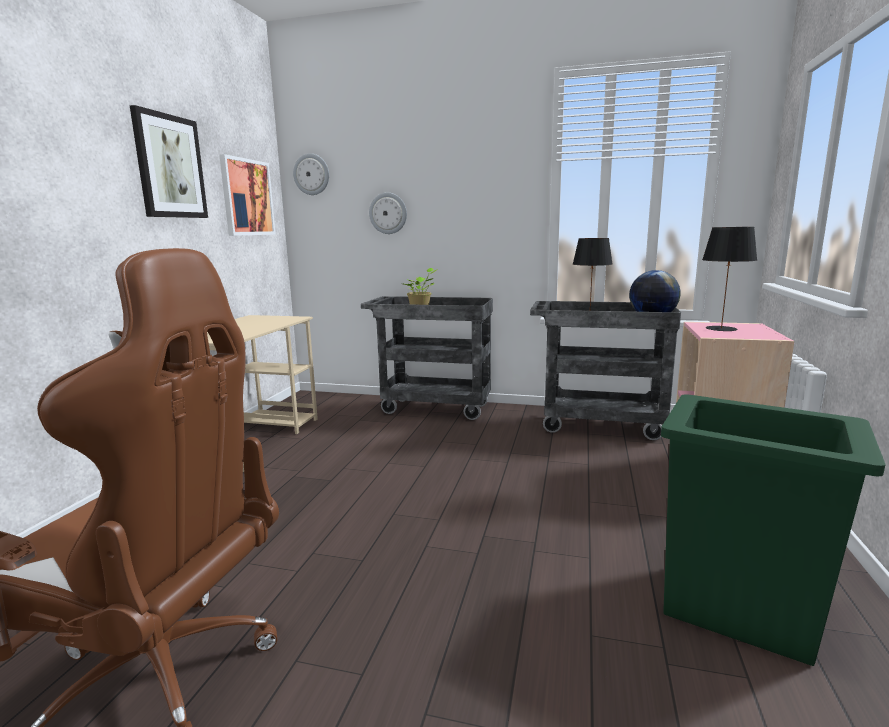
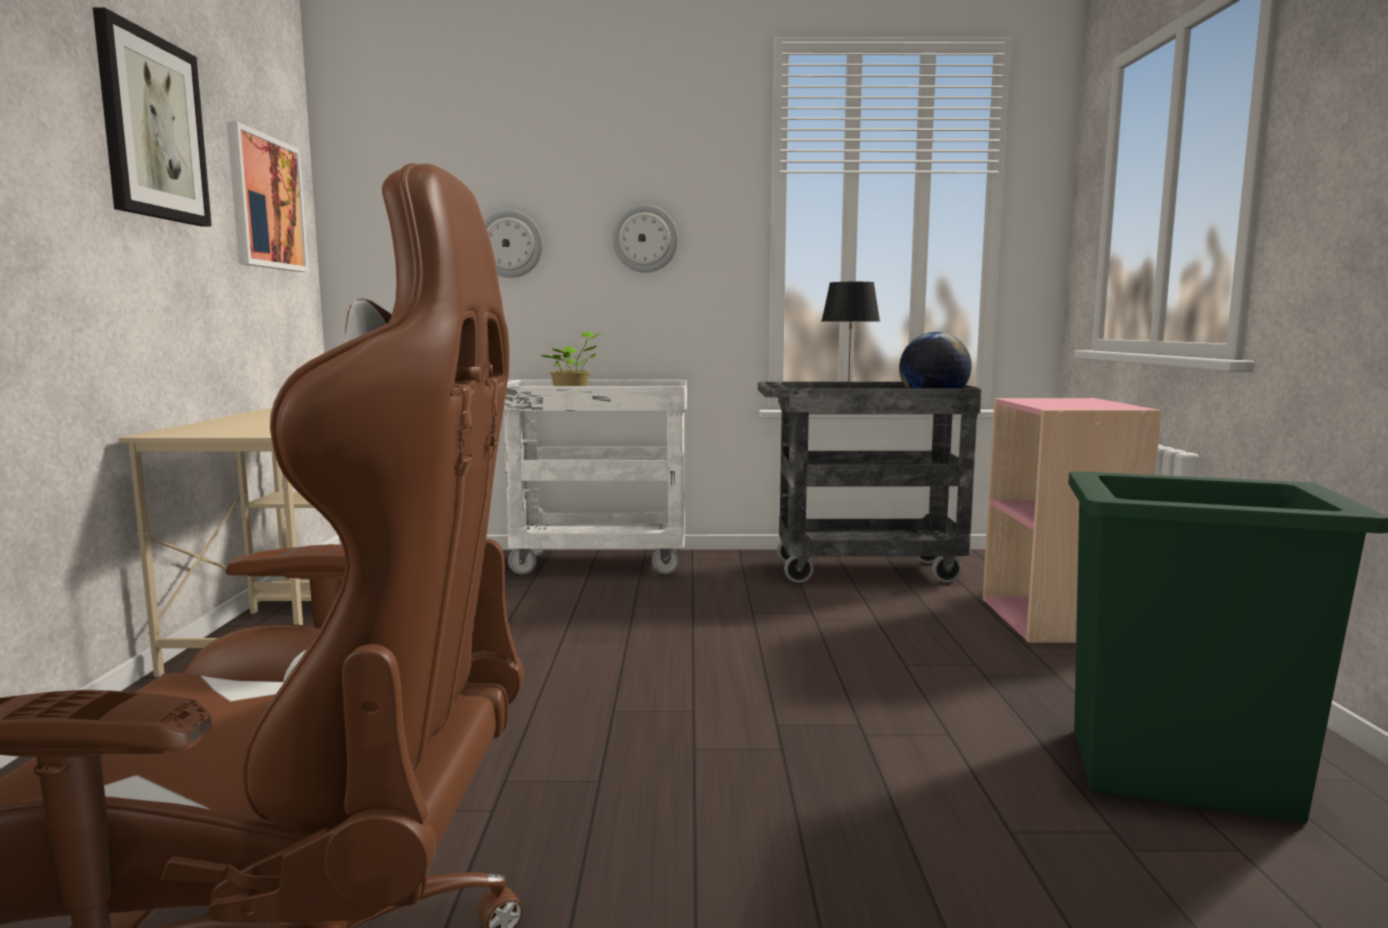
camera: 15 degrees left, 5 degrees down
wall clock [293,153,329,195] -> wall clock moved to [612,205,678,273]
black cart [361,296,493,420] -> white cart [503,380,687,575]
black table lamp [702,227,757,331] -> none

